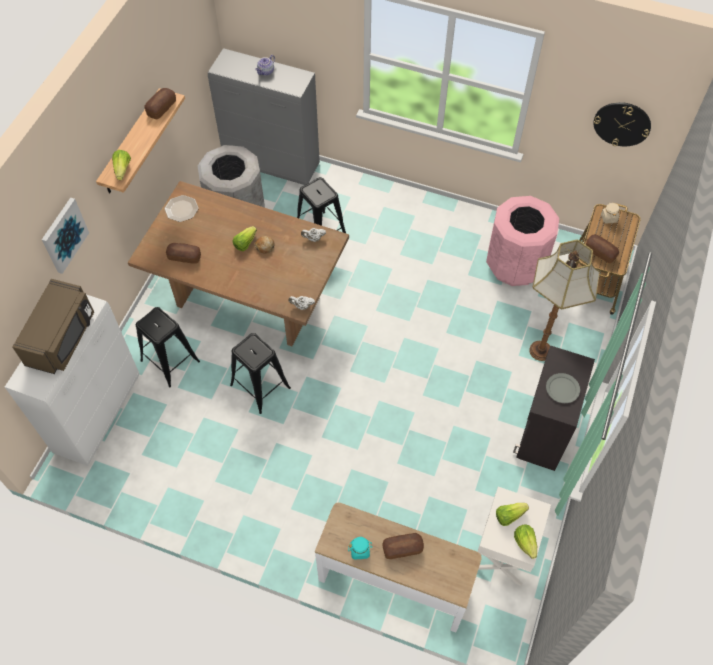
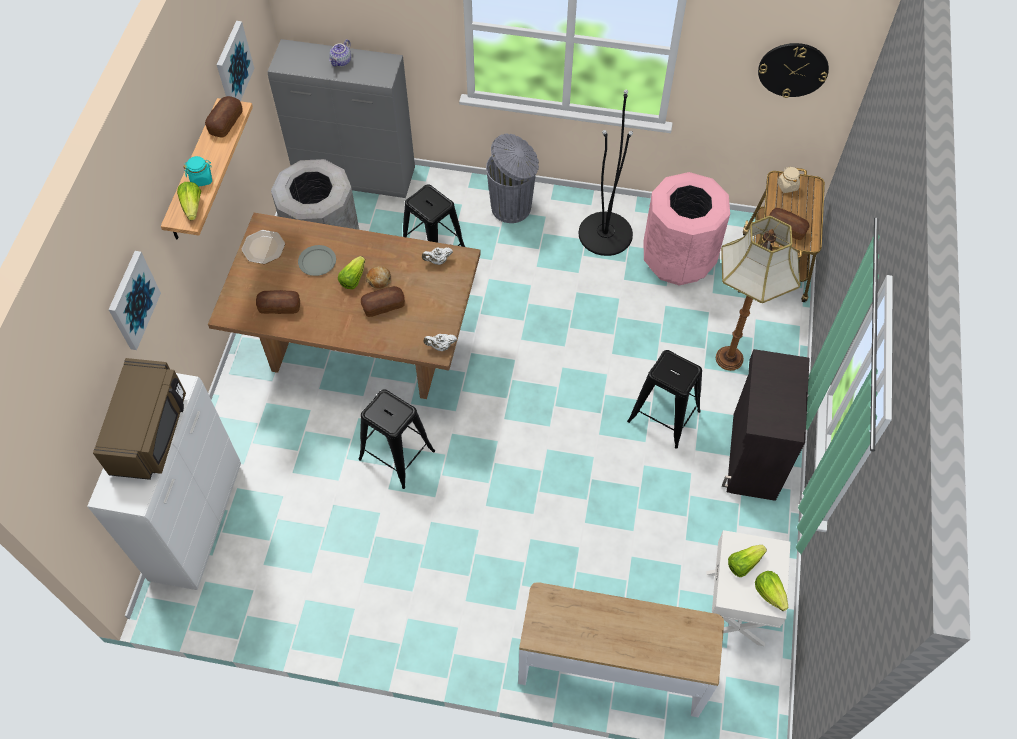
camera: 10 degrees left, 0 degrees up
black stool [136,307,200,387] -> black stool moved to [627,350,702,449]
turquoise jar [348,537,372,560] -> turquoise jar moved to [184,156,212,187]
bread [383,533,424,559] -> bread moved to [361,286,405,317]
grey plate [546,373,580,403] -> grey plate moved to [298,245,336,276]
none -> picture [217,21,254,101]
none -> grey trash can [486,134,539,223]
none -> black floor lamp [578,89,633,256]

